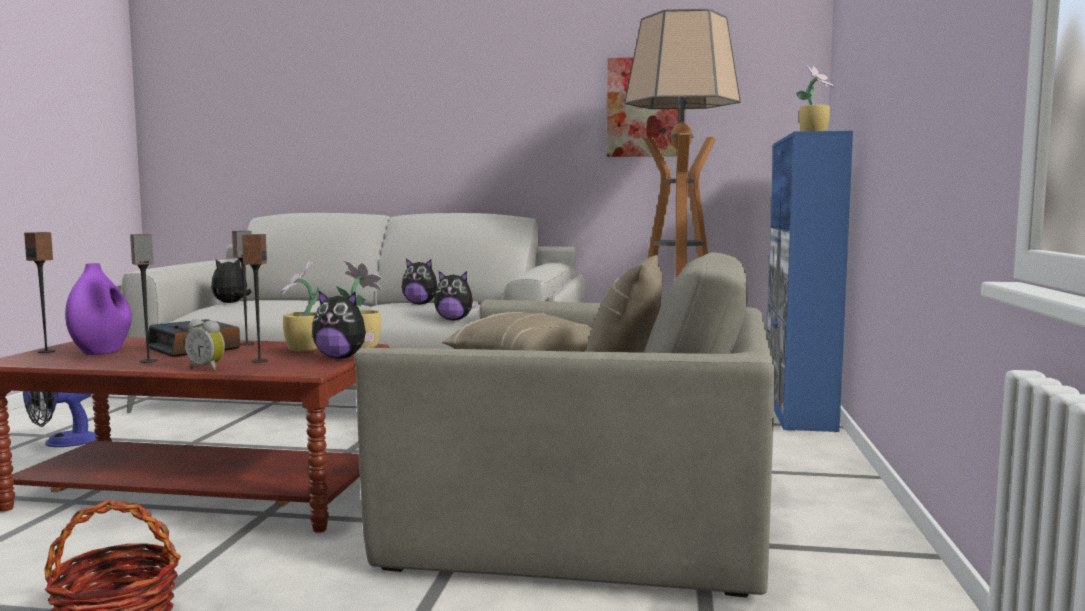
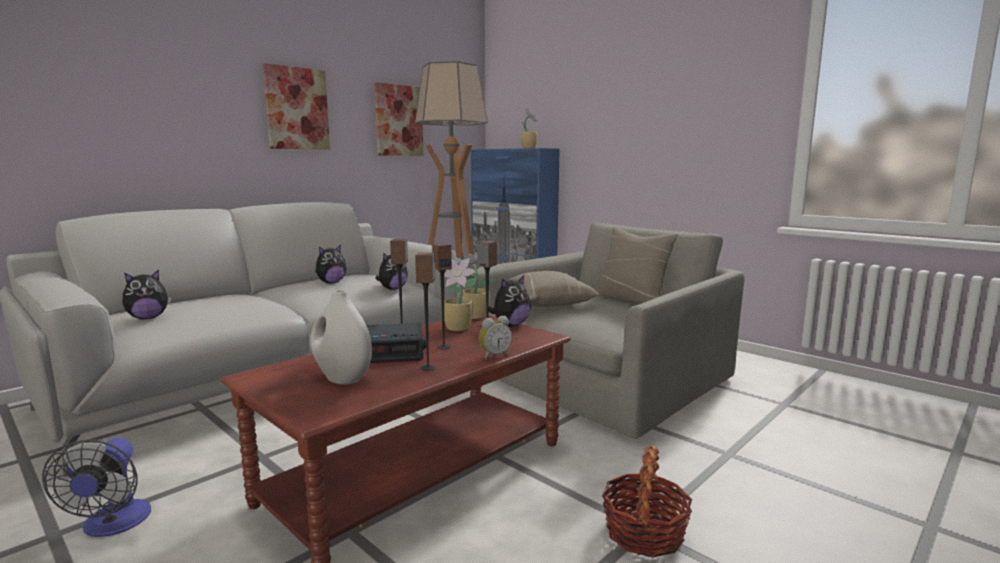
camera: 55 degrees left, 5 degrees up
speaker [24,232,55,353] -> speaker moved to [432,243,452,350]
purple vase [65,263,132,355] -> white vase [310,290,372,384]
plush toy [211,259,252,303] -> plush toy turned 105 degrees counterclockwise [122,270,171,319]
none -> picture [263,63,330,150]

